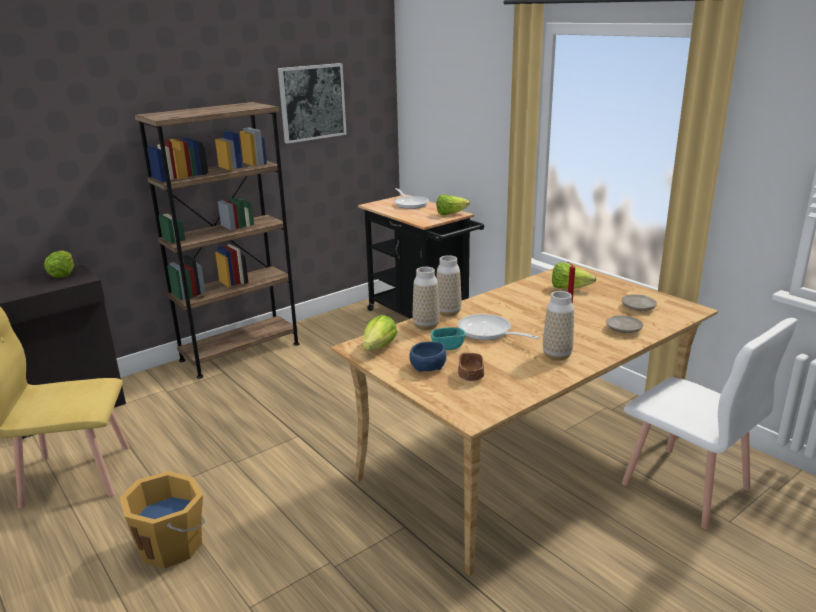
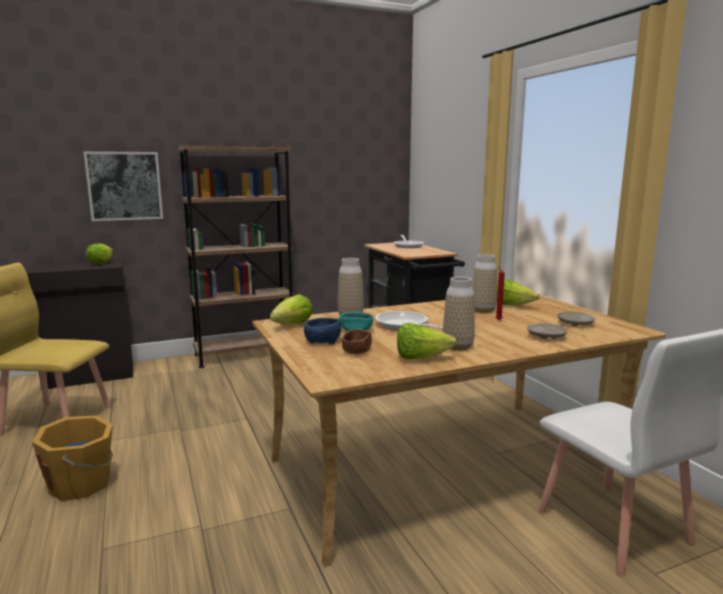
camera: 15 degrees right, 10 degrees down
picture [278,63,347,144] -> picture moved to [84,151,163,221]
lettuce [436,195,470,215] -> lettuce moved to [397,323,457,359]
vase [436,255,462,317] -> vase moved to [472,254,497,313]

